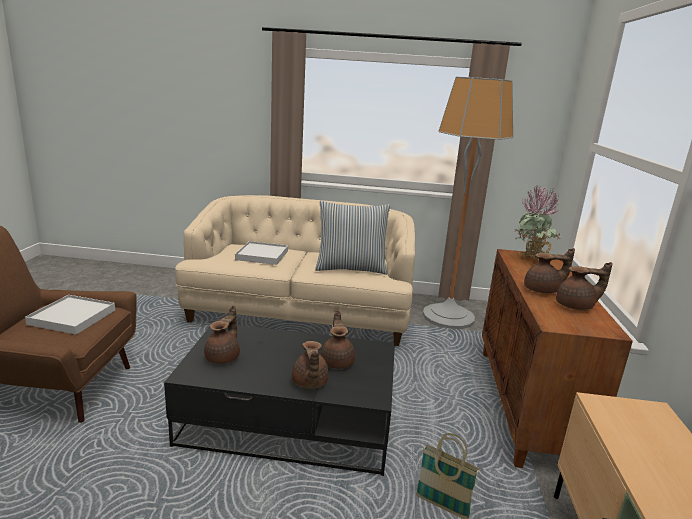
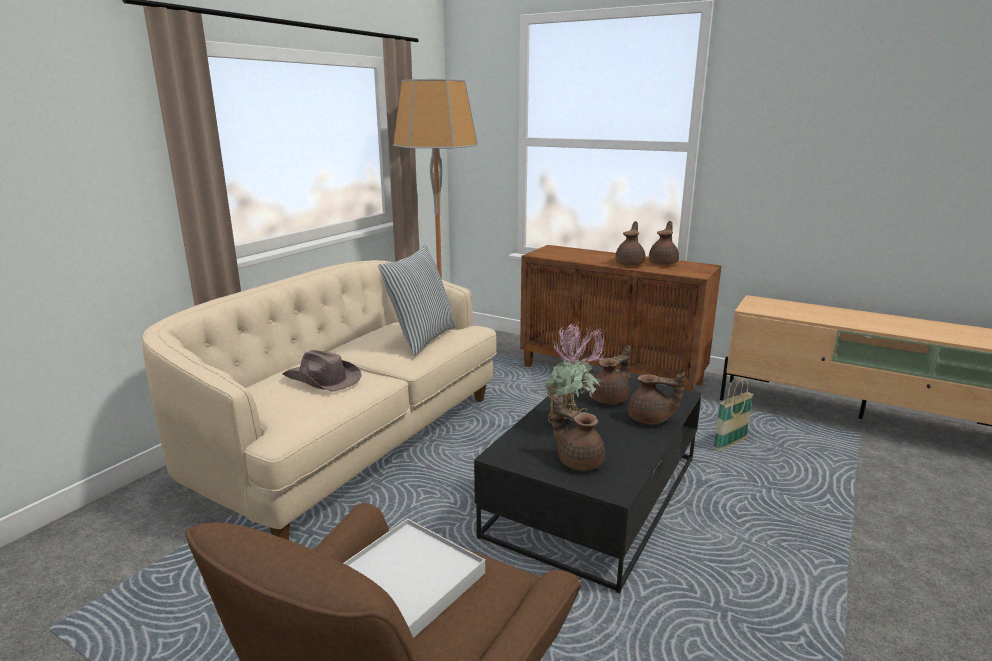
camera: 65 degrees left, 0 degrees up
white tray [235,241,288,265] -> brown hat [282,350,362,392]
brown teapot [321,310,355,369] -> brown teapot turned 120 degrees clockwise [590,345,631,404]
potted plant [514,185,561,261] -> potted plant moved to [542,321,605,423]

